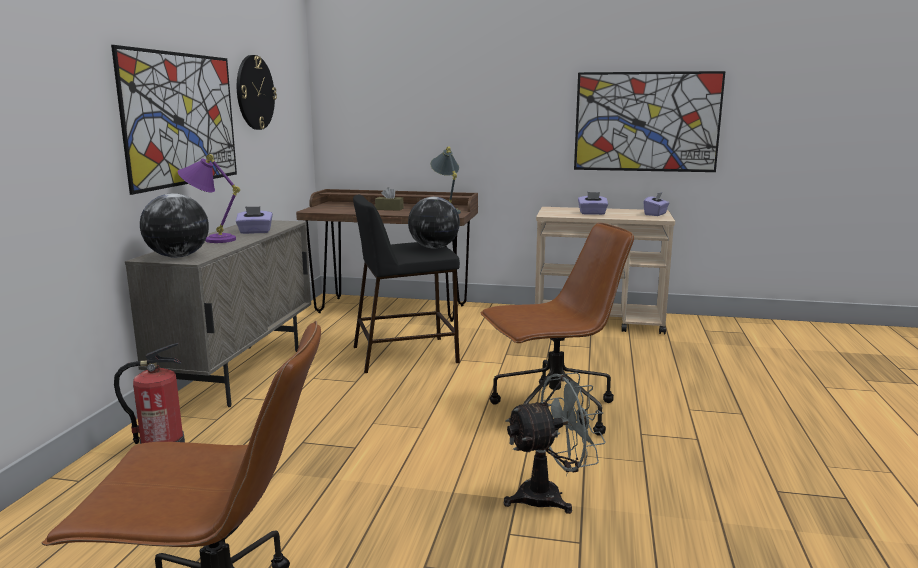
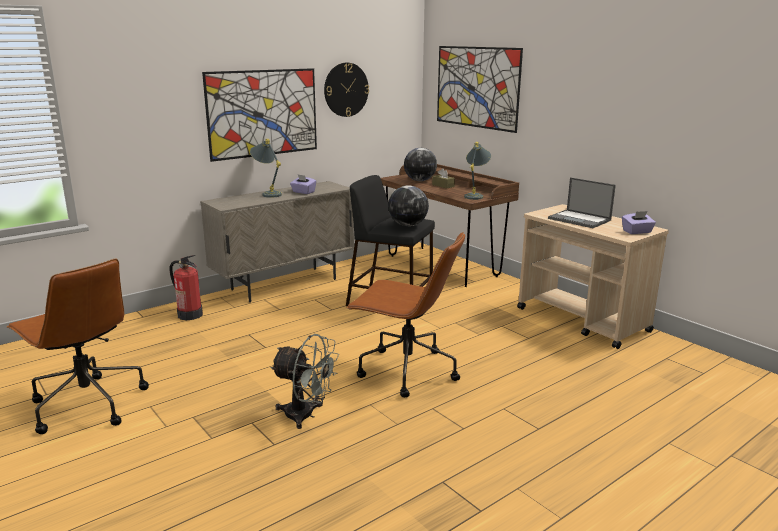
camera: 40 degrees right, 5 degrees up
globe [140,193,209,258] -> globe moved to [404,148,437,181]
purple table lamp [177,154,240,243] -> grey table lamp [250,139,282,198]
picture [574,71,726,172] -> picture moved to [437,46,523,133]
purple tissue box [578,192,608,215] -> laptop [548,177,616,228]

